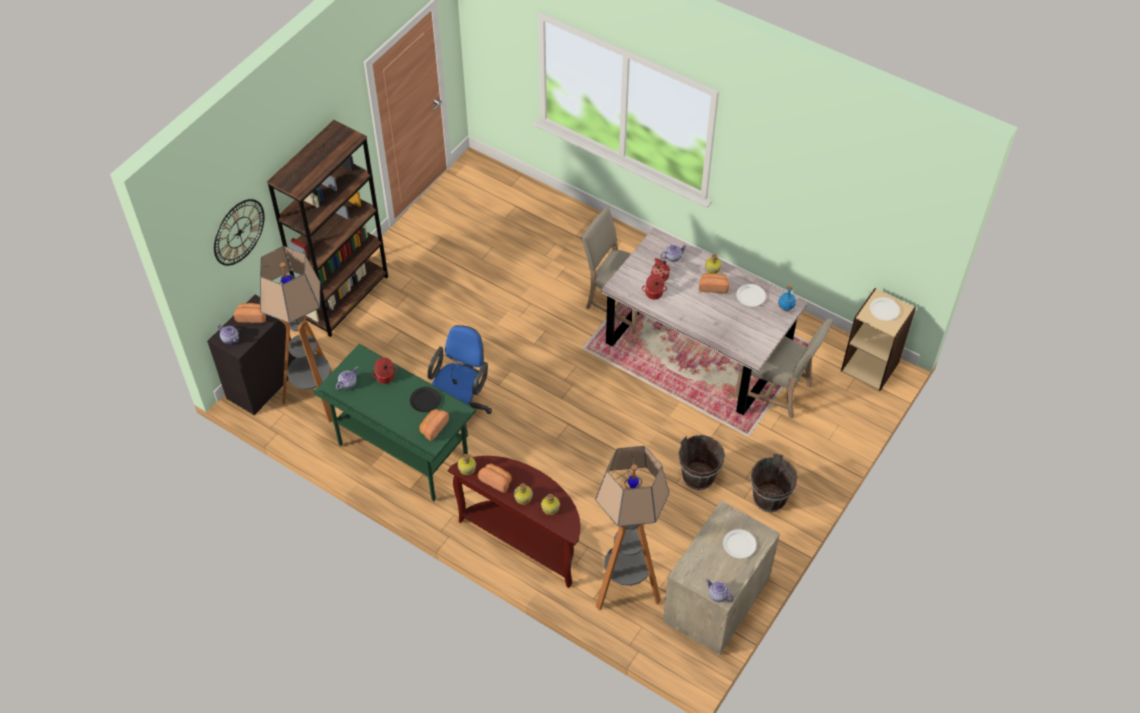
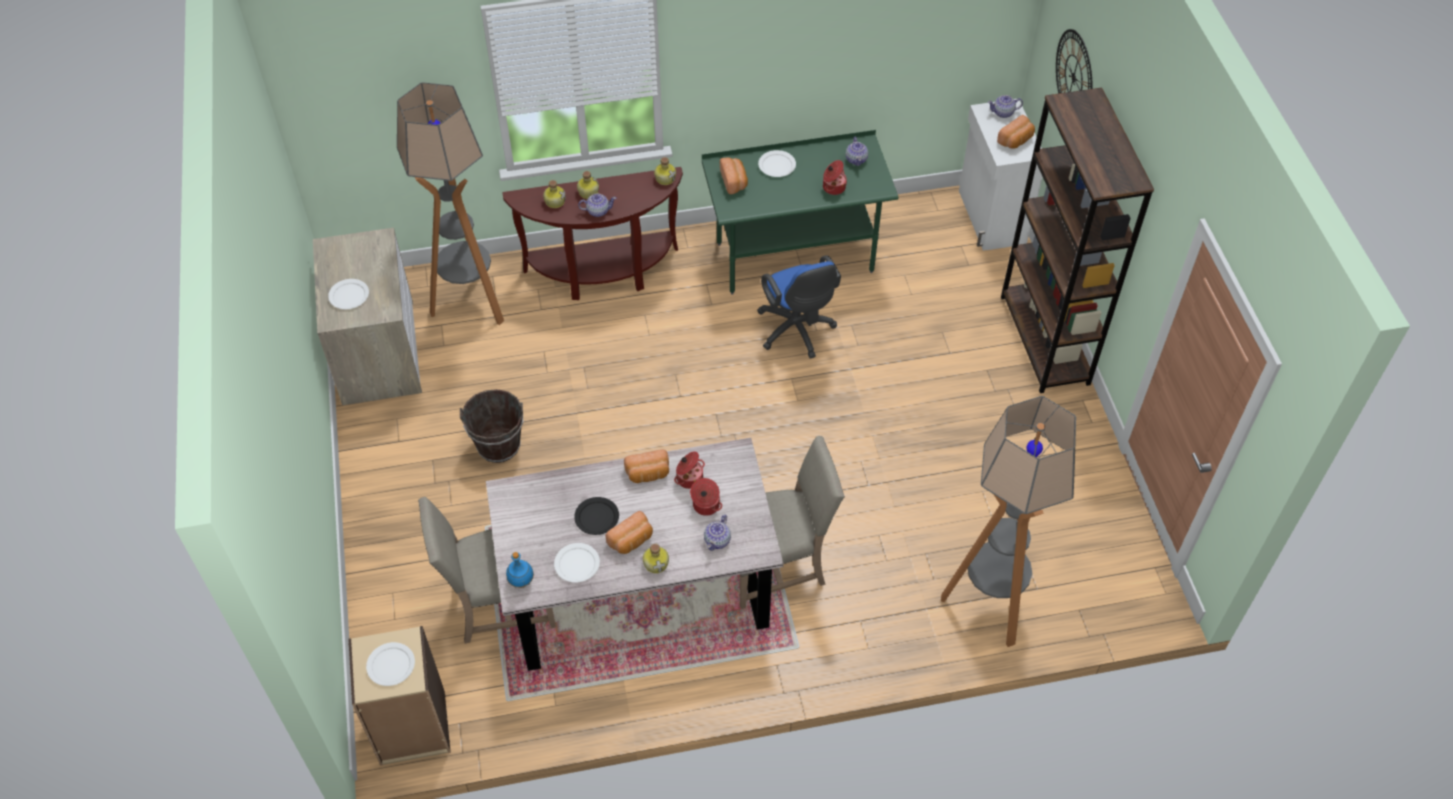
camera: 135 degrees right, 0 degrees up
black cabinet [207,295,296,415] -> white cabinet [959,99,1043,251]
floor lamp [260,246,333,423] -> floor lamp moved to [941,396,1076,647]
black plate [410,387,441,412] -> black plate moved to [574,497,619,535]
bread [478,464,512,493] -> bread moved to [624,450,669,483]
teapot [706,579,734,602] -> teapot moved to [578,194,616,217]
brown bucket [750,453,798,512] -> none
none -> white plate [758,150,796,177]

